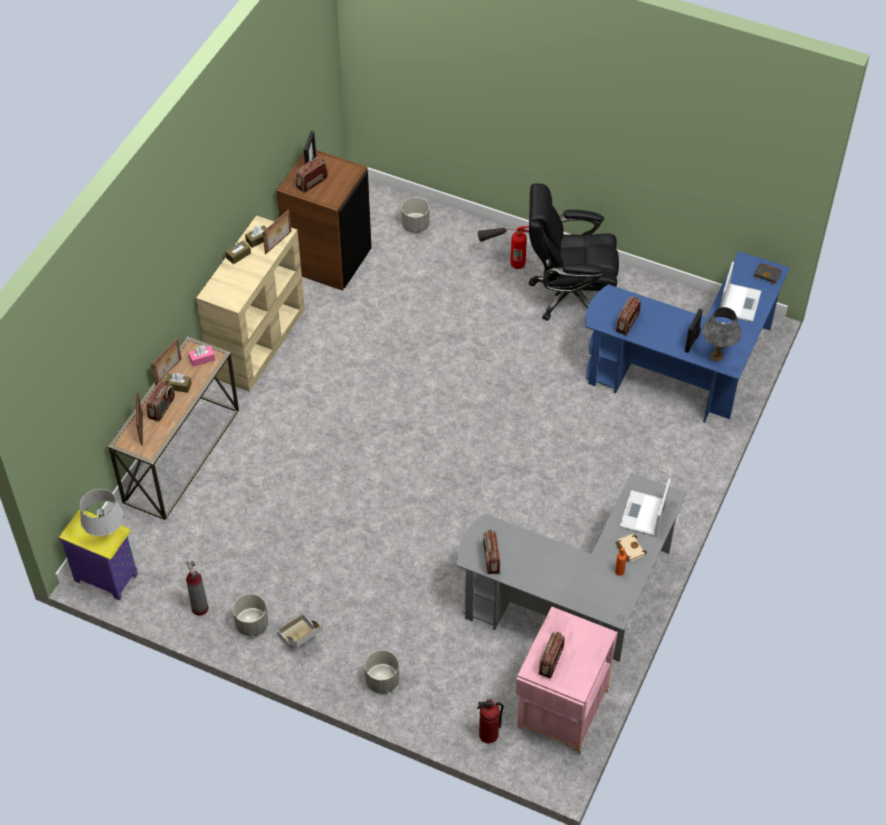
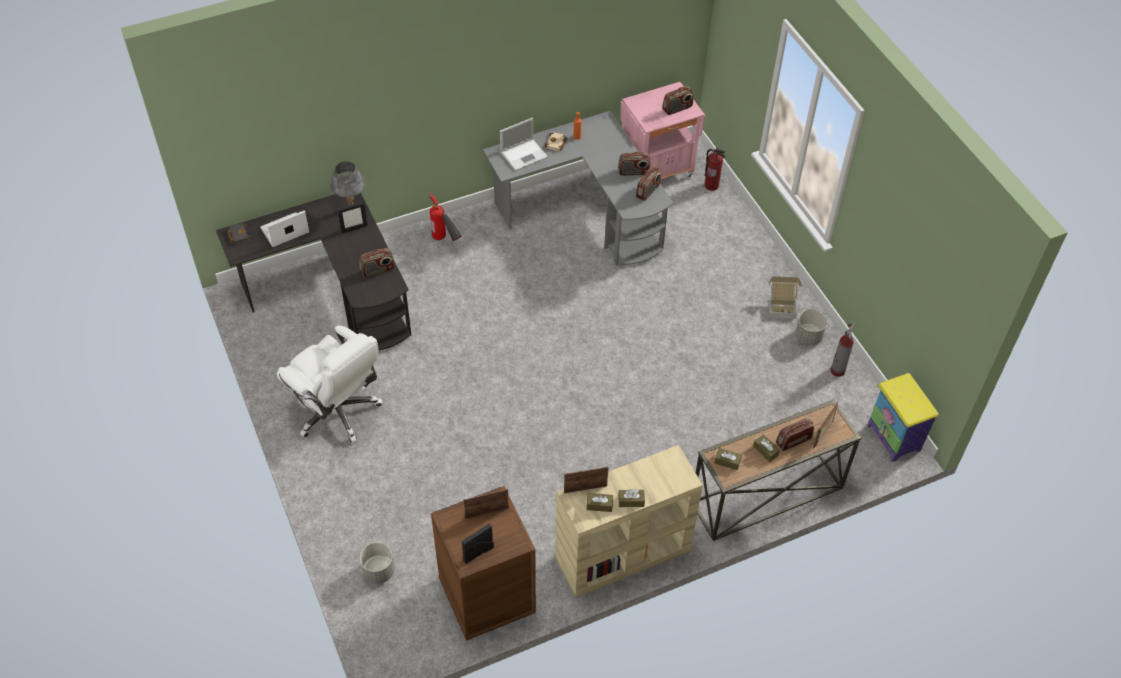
camera: 140 degrees left, 0 degrees up
grey table lamp [80,489,124,536] -> none
picture frame [151,338,181,385] -> picture frame moved to [464,489,509,519]
pink tissue box [188,345,215,367] -> brown tissue box [714,448,742,470]
radio [296,158,328,193] -> radio moved to [618,151,651,176]
grey planter [365,650,399,693] -> none
fire extinguisher [478,226,529,269] -> fire extinguisher moved to [429,192,462,241]
black office chair [528,183,619,321] -> white office chair [277,326,382,444]
blue desk [585,251,790,423] -> black desk [216,193,411,351]

